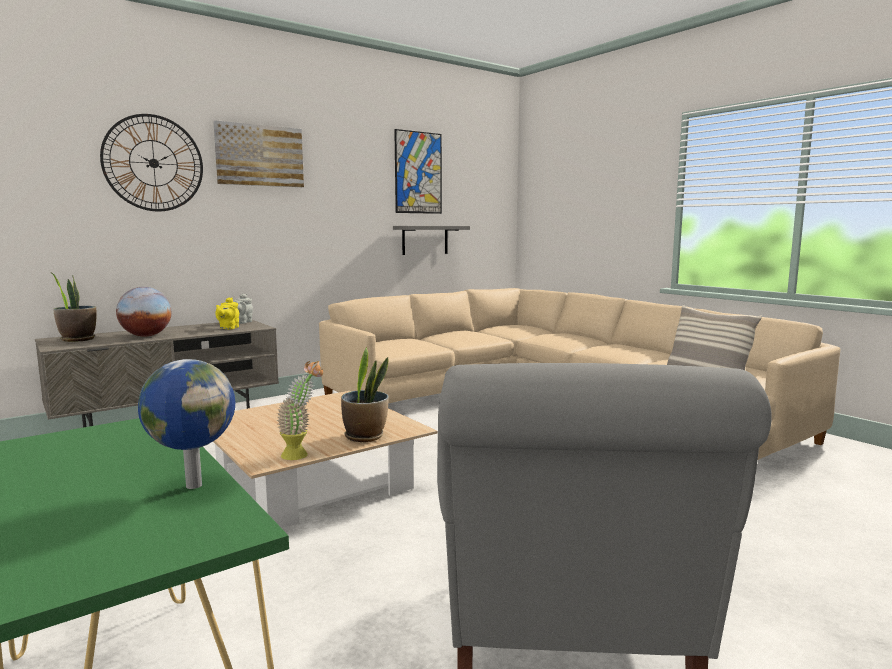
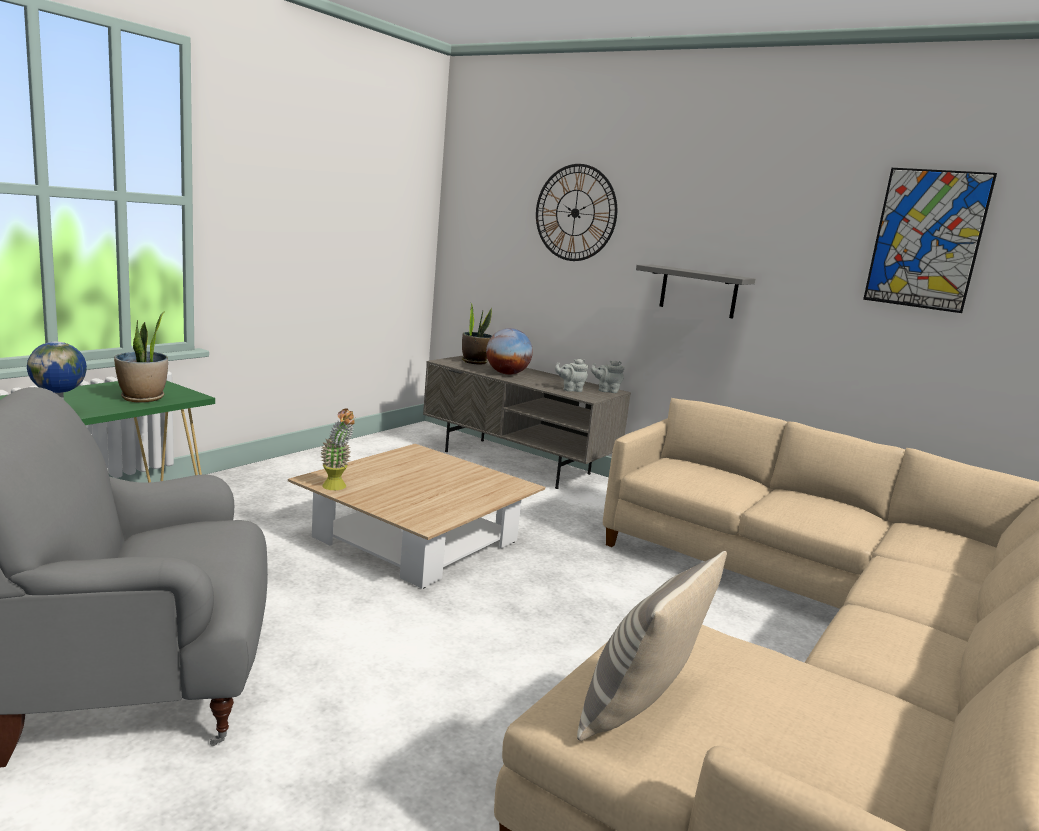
camera: 70 degrees right, 5 degrees up
picture [213,120,304,187] -> none
yellow teapot [215,297,239,330] -> grey teapot [555,359,588,392]
potted plant [341,347,389,442] -> potted plant moved to [114,311,168,403]
grey shelf [393,226,470,255] -> grey shelf moved to [636,265,755,319]

